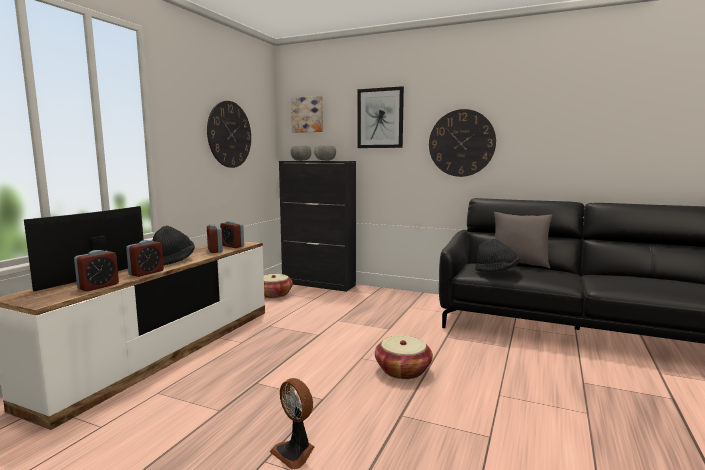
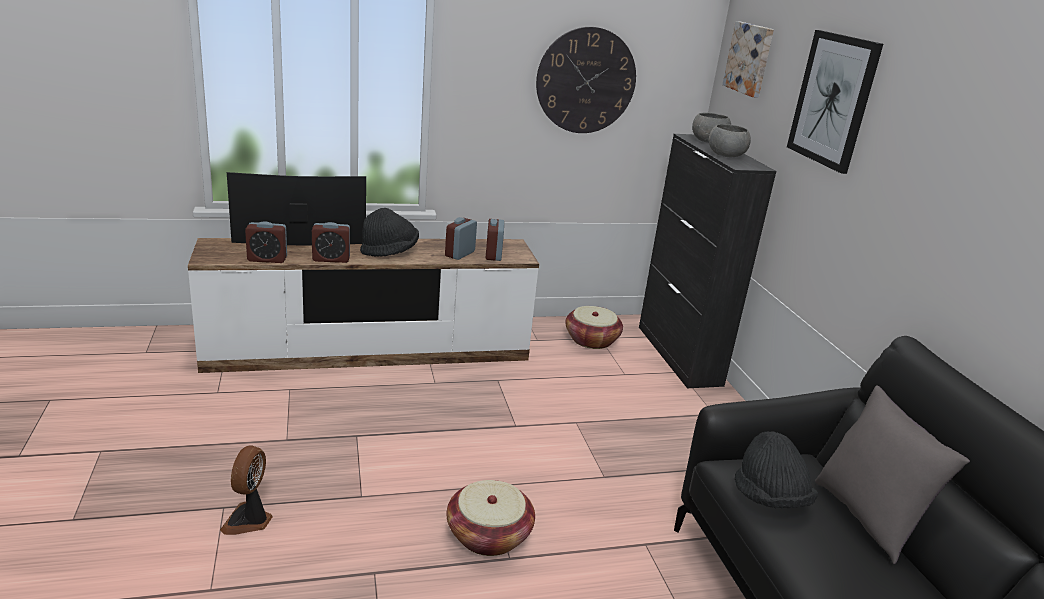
camera: 50 degrees right, 15 degrees up
wall clock [429,109,496,177] -> none

